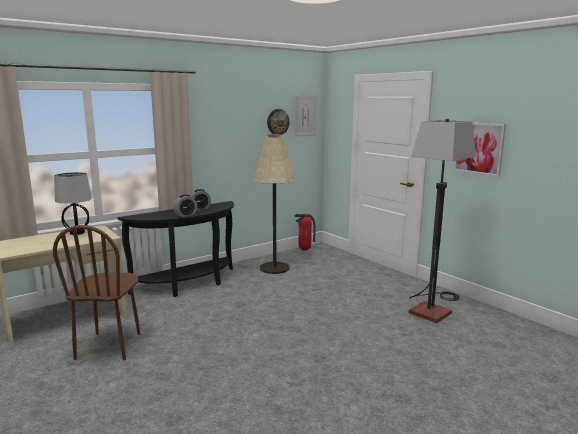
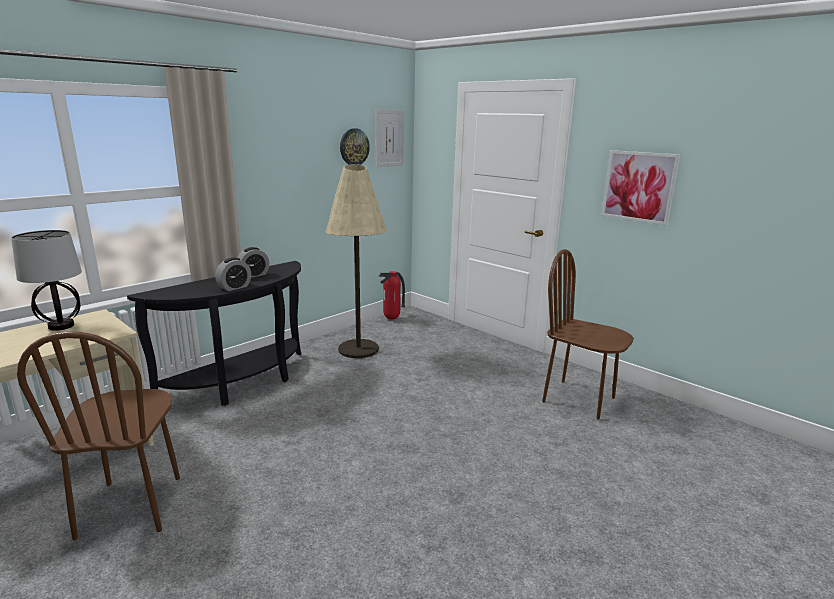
camera: 10 degrees left, 5 degrees up
floor lamp [409,119,476,323] -> brown chair [542,249,634,420]

